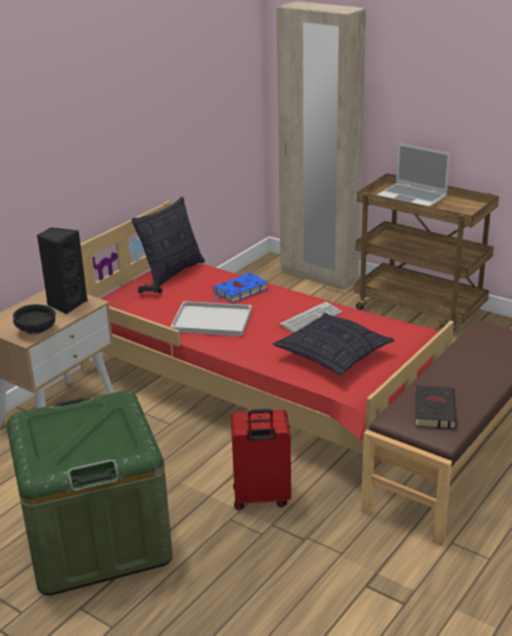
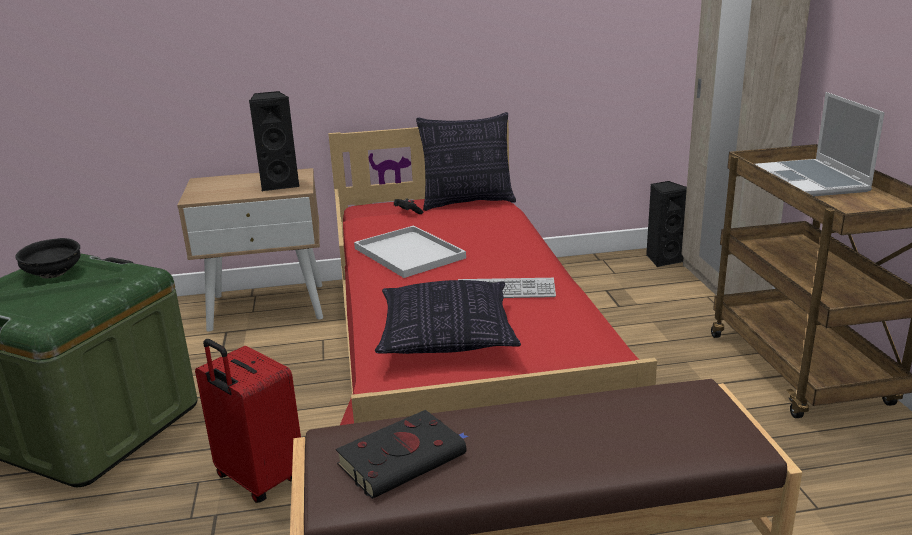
camera: 45 degrees right, 5 degrees down
black bowl [13,304,56,335] -> black bowl moved to [15,238,81,278]
blue book [213,273,268,303] -> none
none -> black speaker [646,181,687,267]

